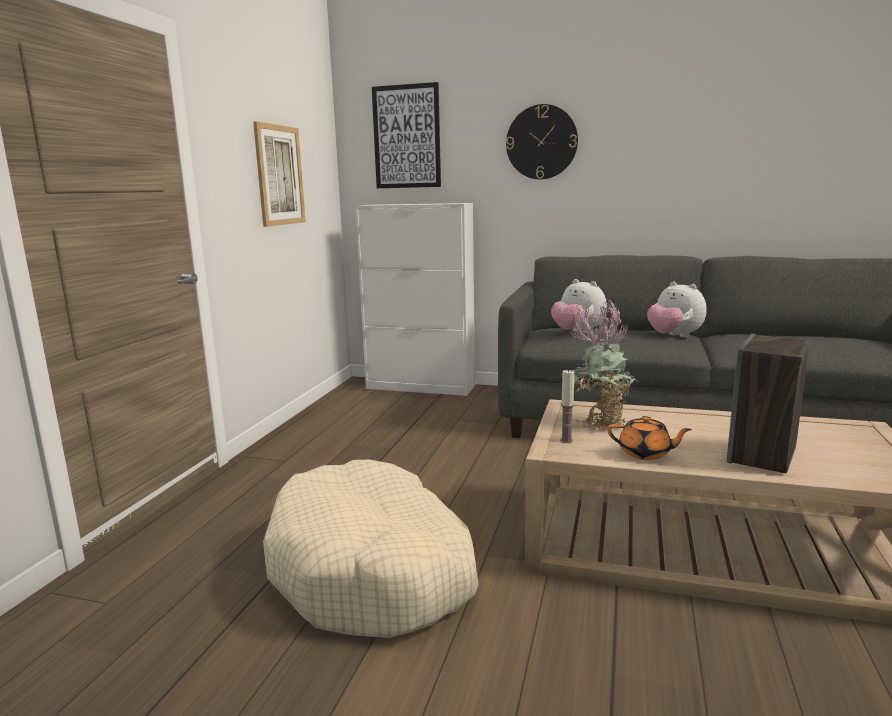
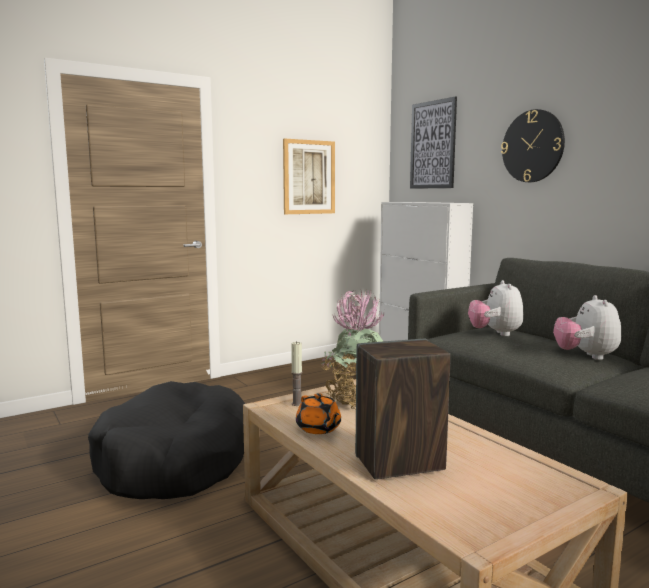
camera: 40 degrees right, 5 degrees down
beige dog bed [263,460,478,638] -> black dog bed [88,381,245,499]

